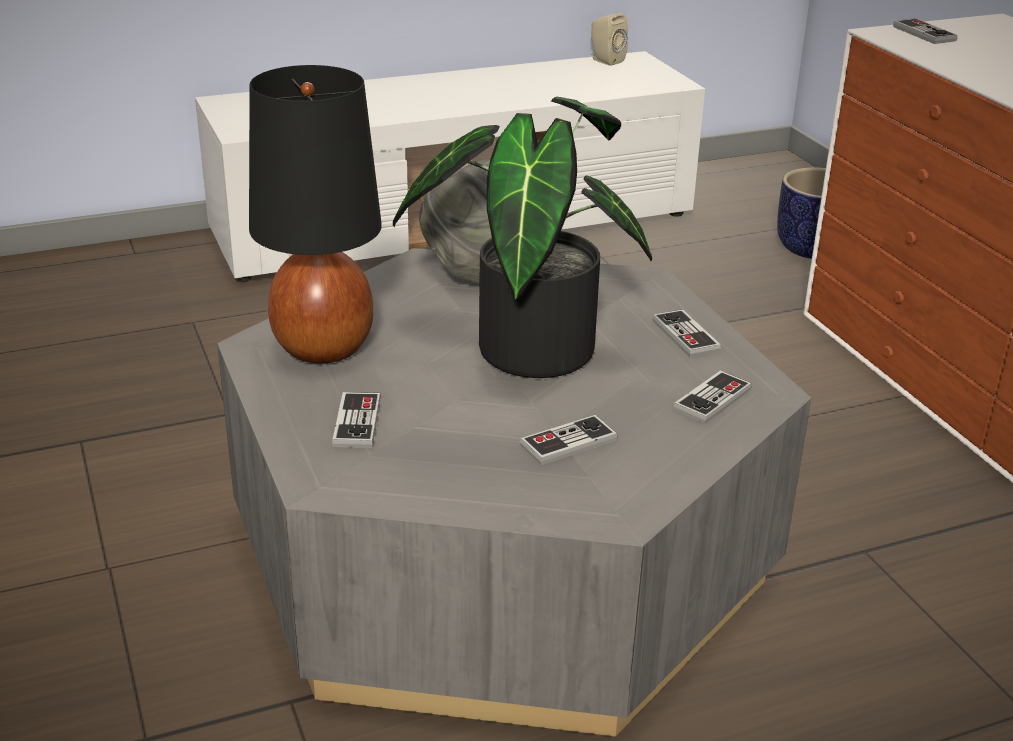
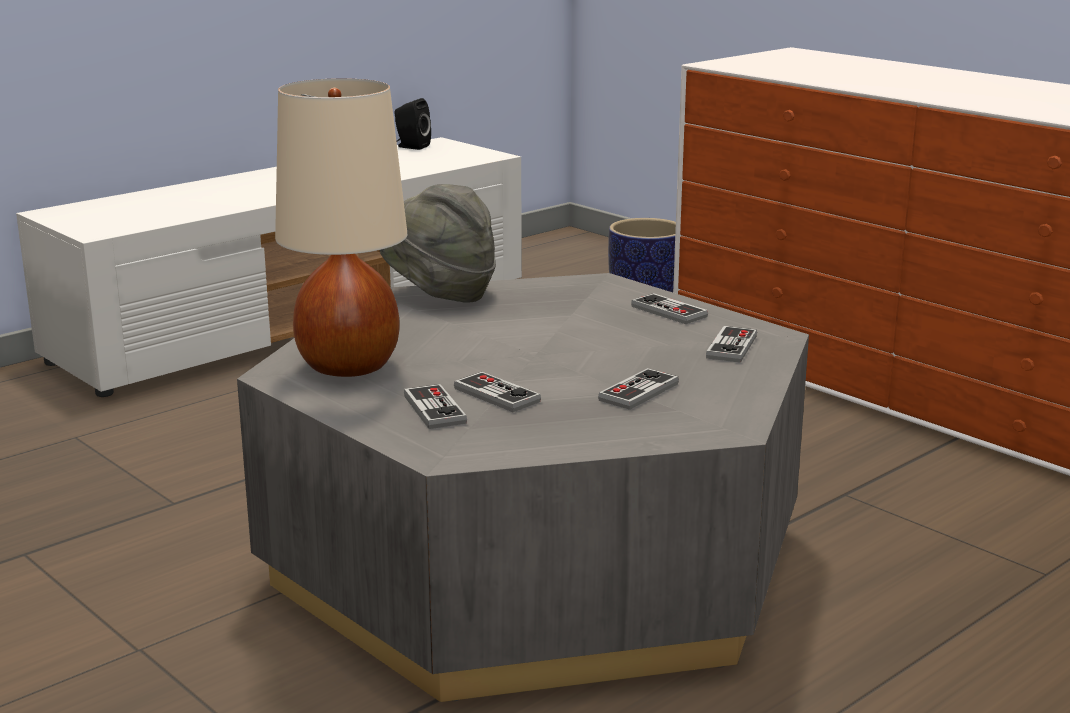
camera: 20 degrees left, 10 degrees down
black table lamp [249,65,382,363] -> beige table lamp [275,78,407,377]
potted plant [393,97,652,378] -> none
beige speaker [591,13,628,66] -> black speaker [395,98,431,150]
game controller [893,18,958,44] -> game controller moved to [454,372,541,412]

